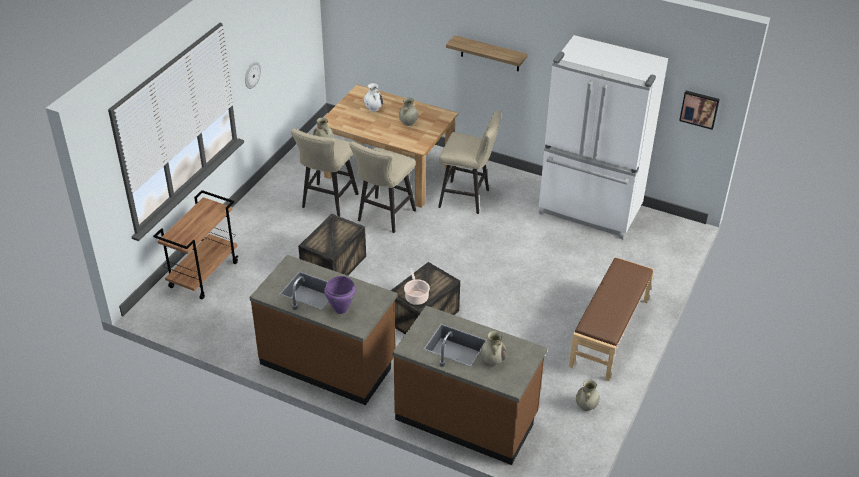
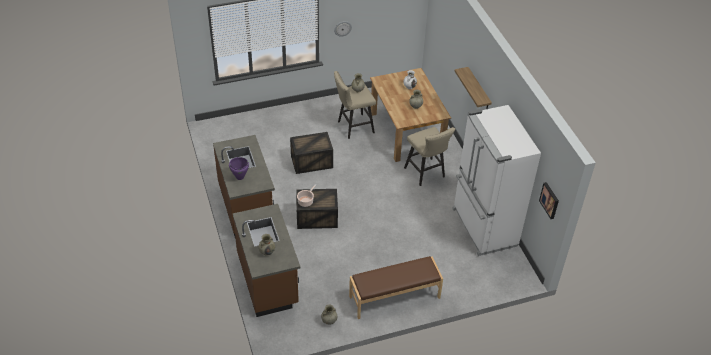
camera: 45 degrees right, 5 degrees up
brown cart [153,190,238,300] -> none
beige stool [349,141,416,233] -> none

